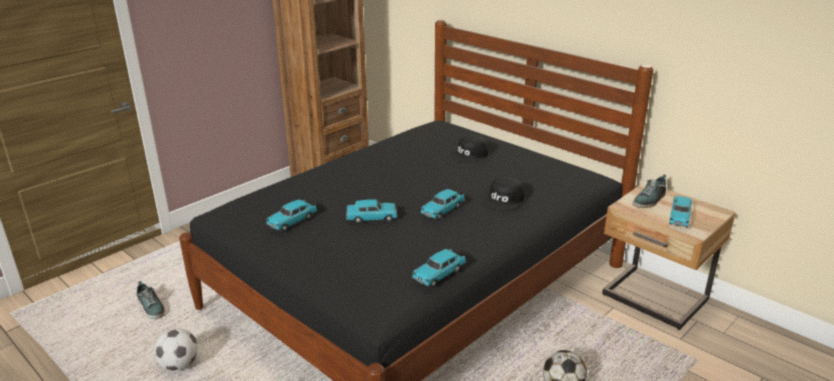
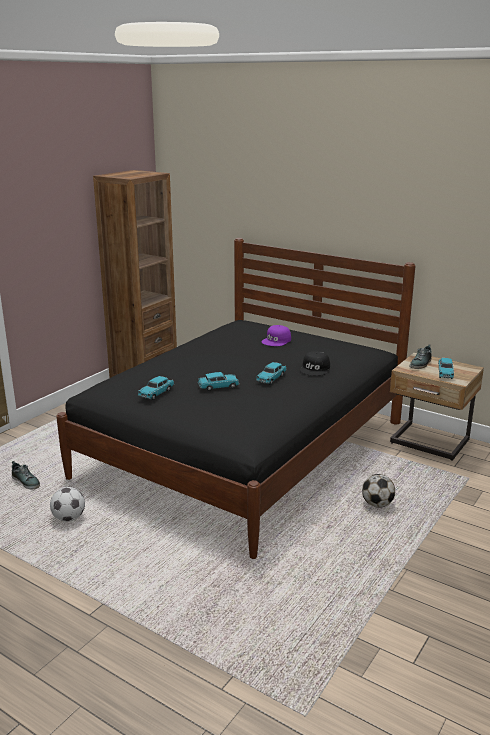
camera: 10 degrees left, 5 degrees down
turquoise toy car [412,249,466,287] -> none
black cap [450,134,489,162] -> purple cap [262,325,291,346]

